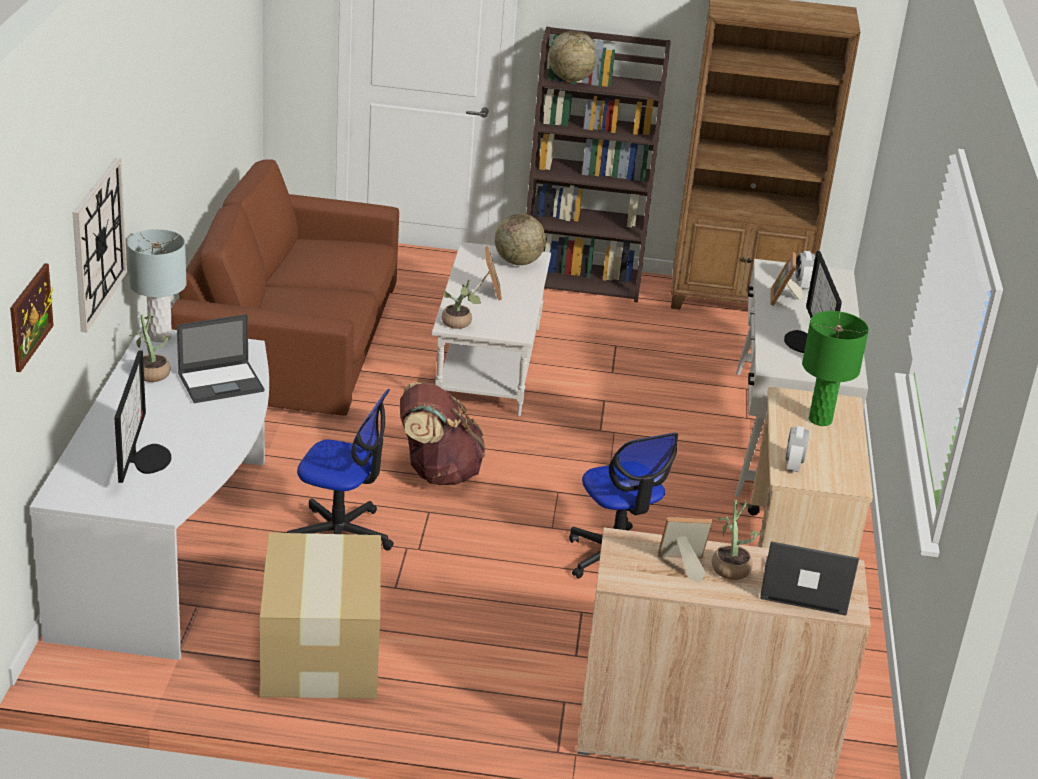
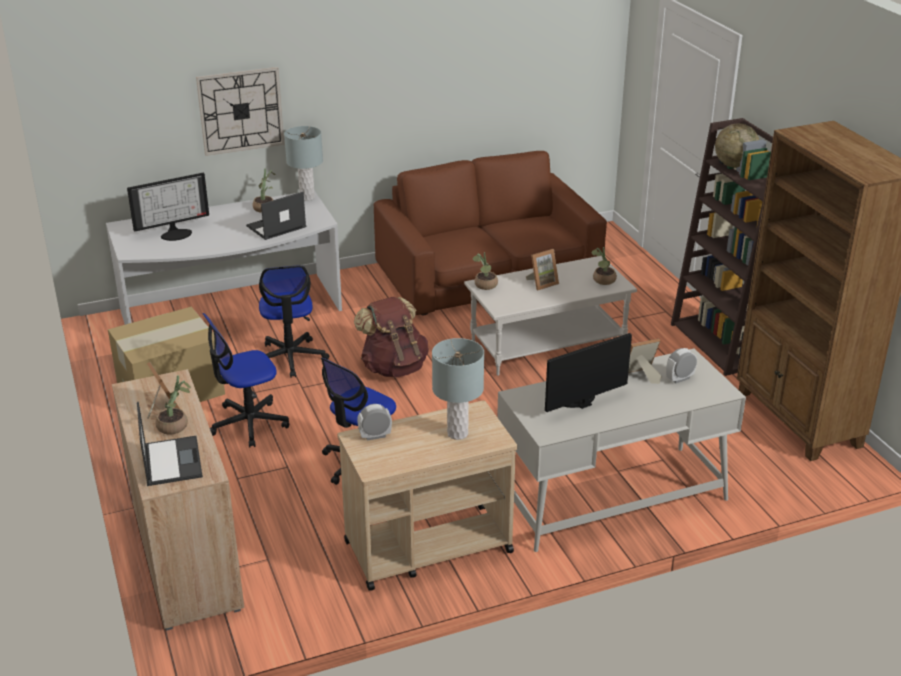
camera: 65 degrees right, 0 degrees up
picture [10,263,54,372] -> none
laptop [177,314,264,403] -> laptop turned 105 degrees clockwise [246,192,306,240]
globe [495,214,546,265] -> potted plant [592,247,617,285]
green table lamp [802,311,869,426] -> grey table lamp [432,338,484,440]
none -> office chair [202,313,289,447]

